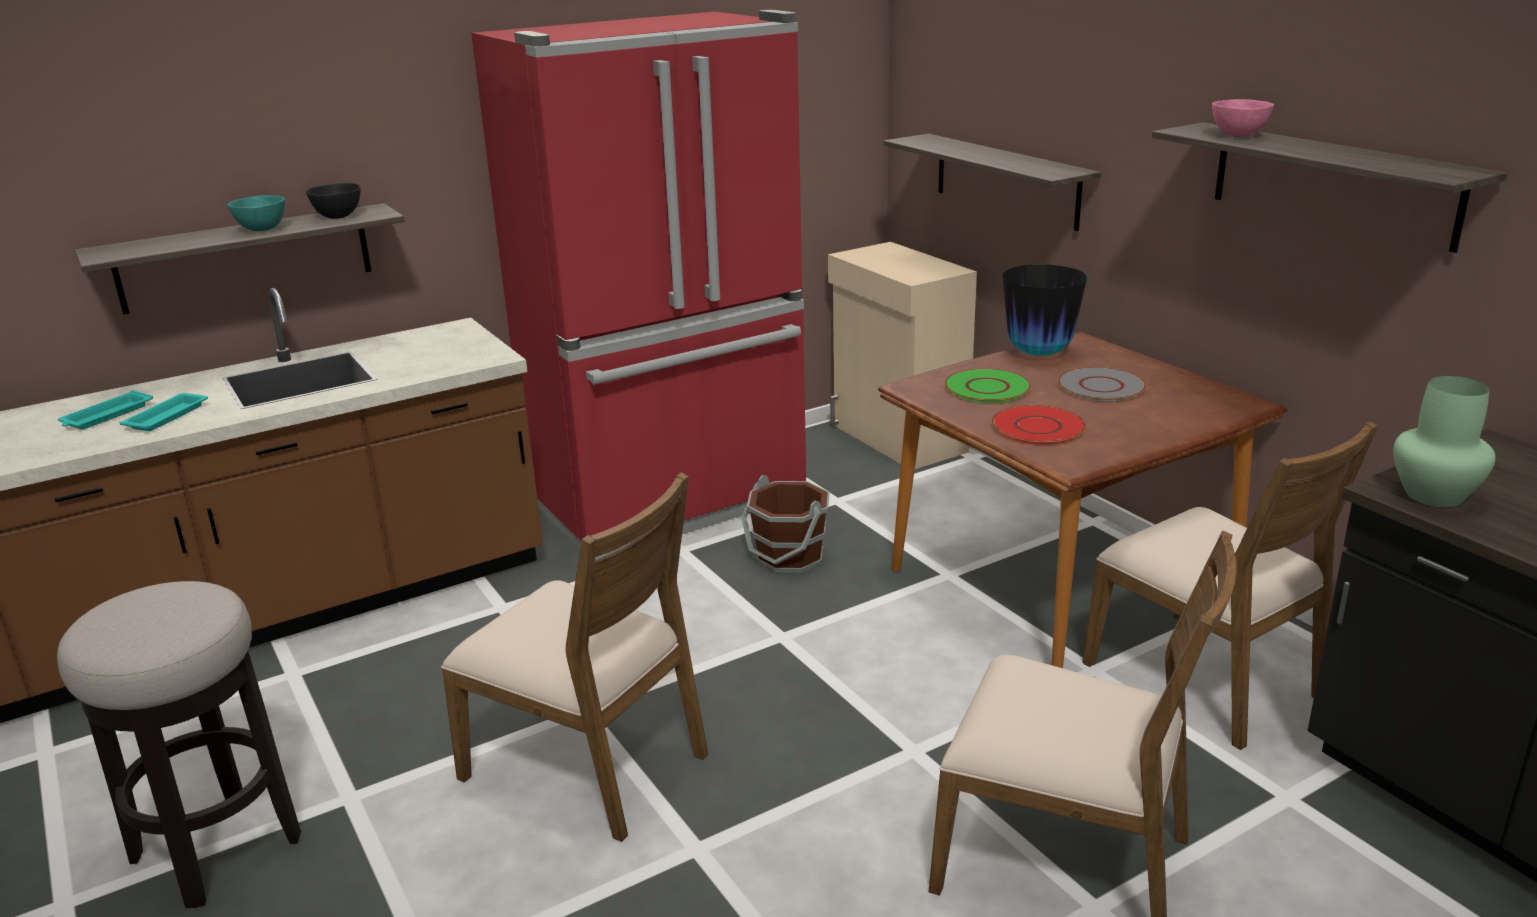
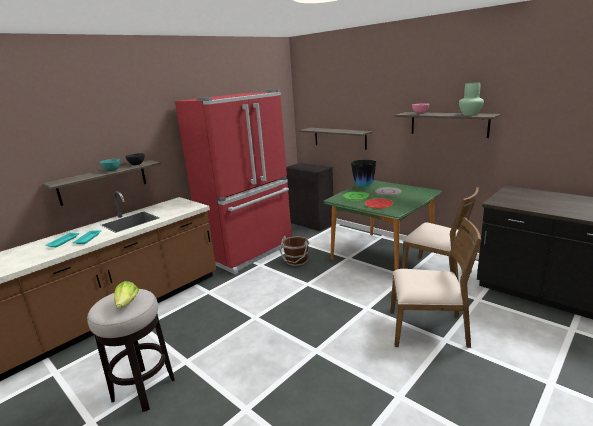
camera: 15 degrees left, 5 degrees down
brown chair [441,472,708,842] -> none
beige cabinet [828,242,977,469] -> black cabinet [286,163,333,231]
brown dining table [878,332,1287,668] -> green dining table [323,180,442,270]
green vase [1393,376,1496,507] -> green vase moved to [459,82,484,116]
none -> lettuce [114,281,139,309]

